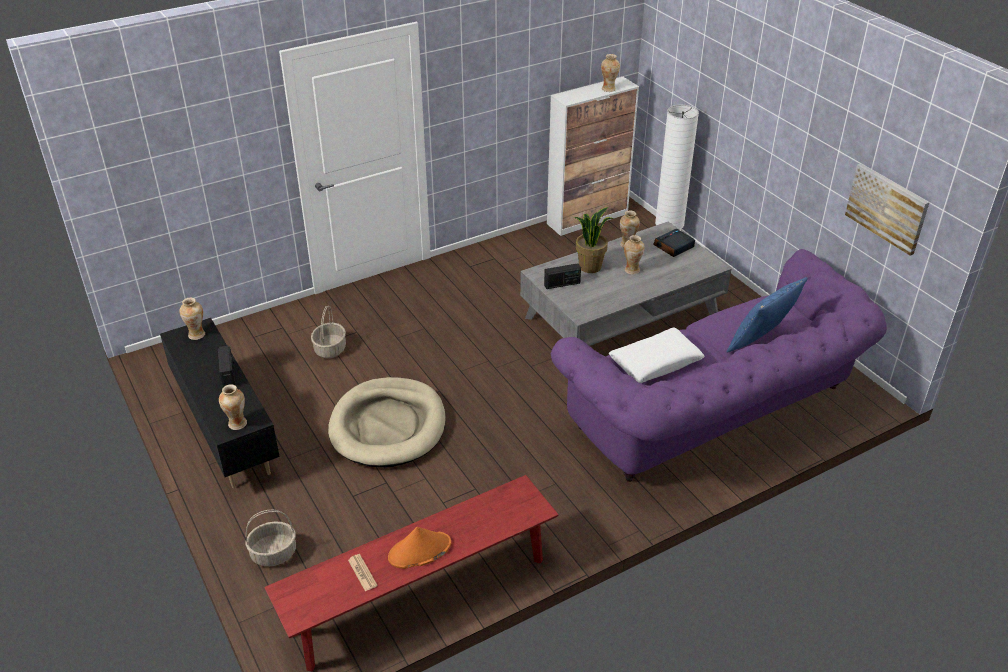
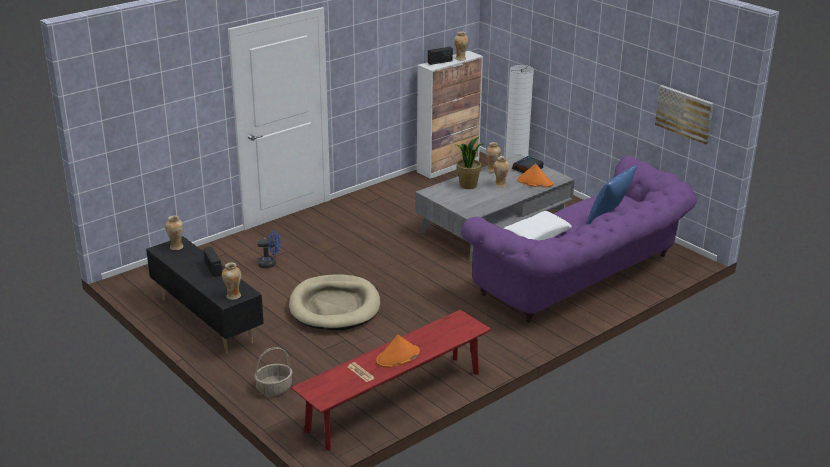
camera: 10 degrees left, 10 degrees down
basket [311,306,346,358] -> blue fan [257,231,281,268]
radio [544,263,581,289] -> radio moved to [428,47,453,65]
none -> orange hat [517,163,553,188]

